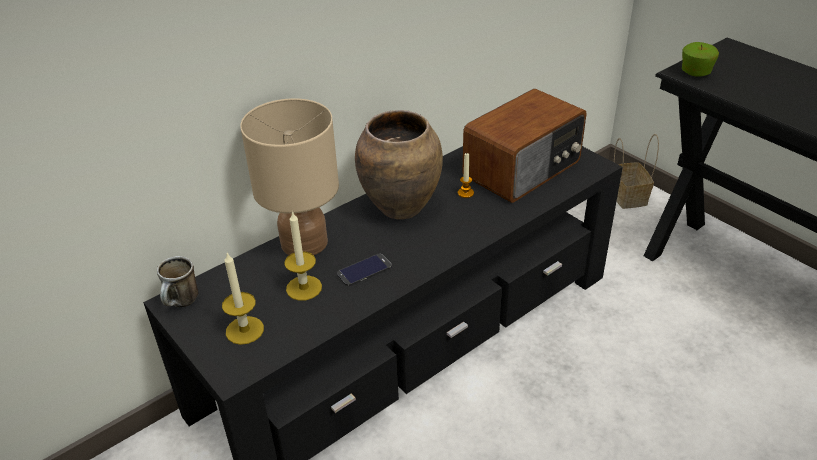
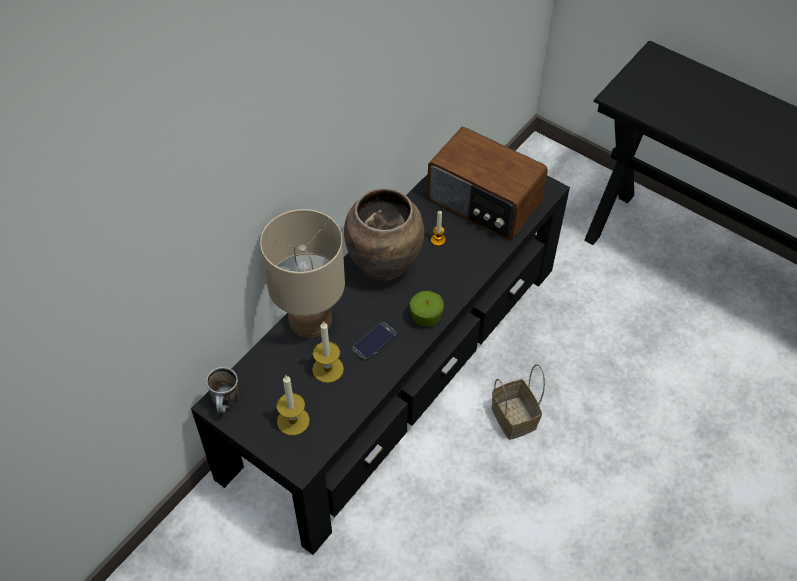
camera: 15 degrees left, 15 degrees up
radio [462,89,587,203] -> radio turned 90 degrees clockwise [427,127,548,241]
basket [614,134,659,209] -> basket moved to [492,364,545,440]
apple [682,42,719,77] -> apple moved to [410,291,444,327]

